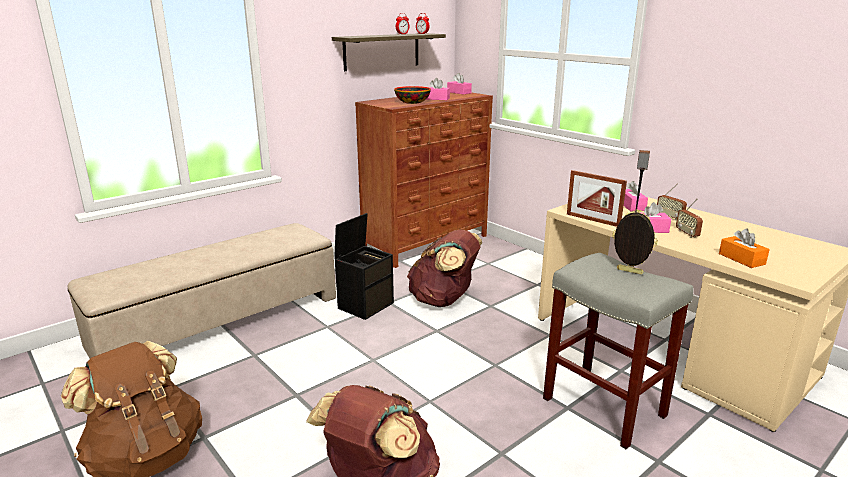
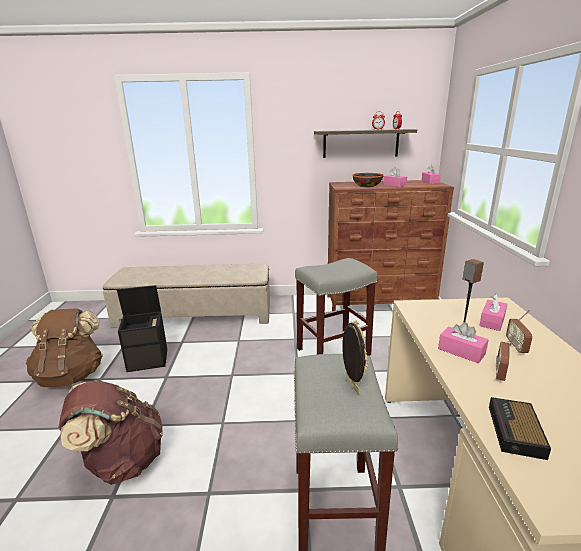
camera: 40 degrees right, 0 degrees up
black storage box [334,213,394,320] -> black storage box moved to [117,285,167,372]
brown backpack [407,230,482,307] -> grey stool [295,258,377,356]
picture frame [567,170,627,227] -> none
orange tissue box [719,229,770,268] -> alarm clock [489,397,551,460]

